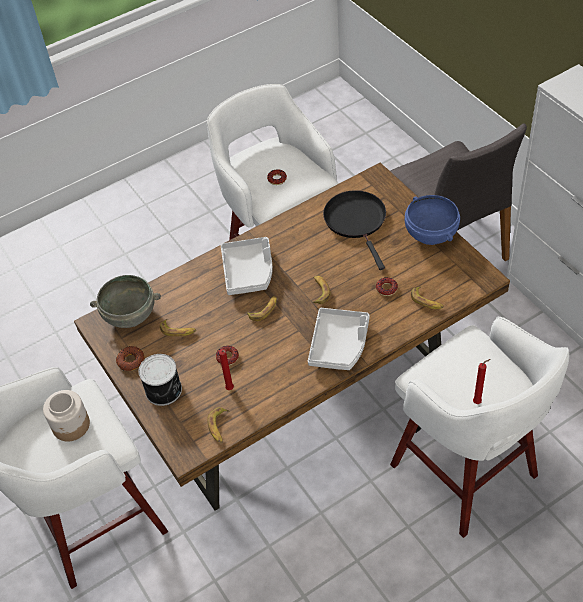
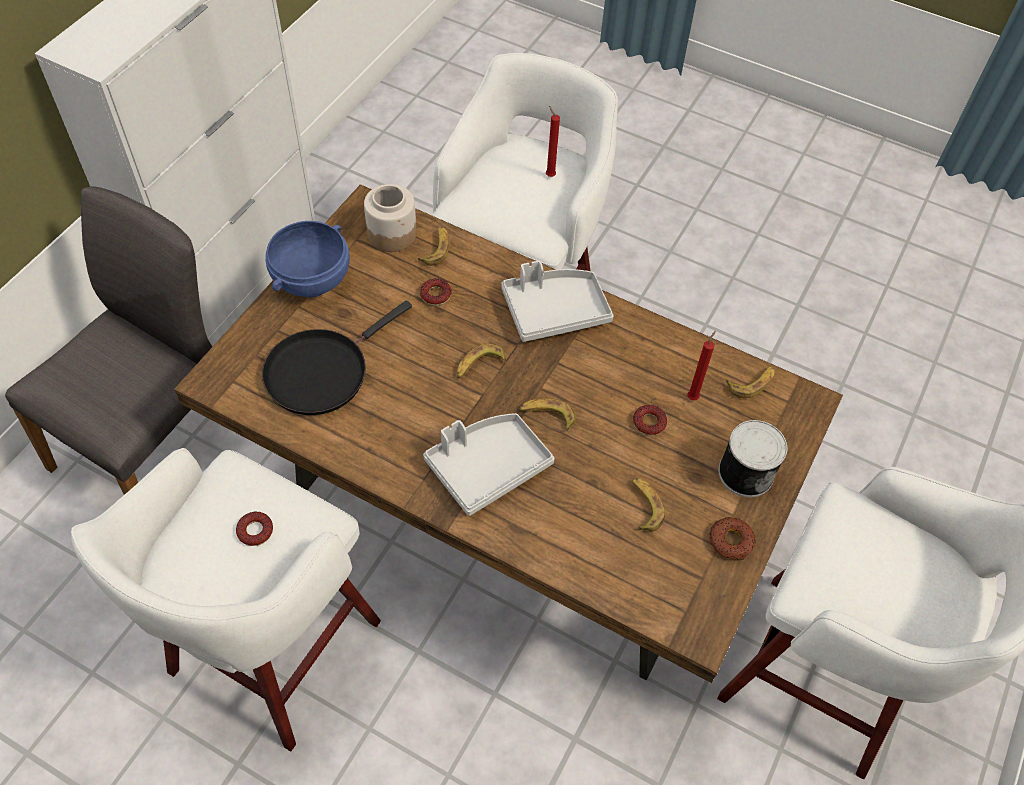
camera: 125 degrees left, 5 degrees up
jar [43,390,90,442] -> jar moved to [364,184,416,252]
grey bowl [90,275,161,328] -> none

